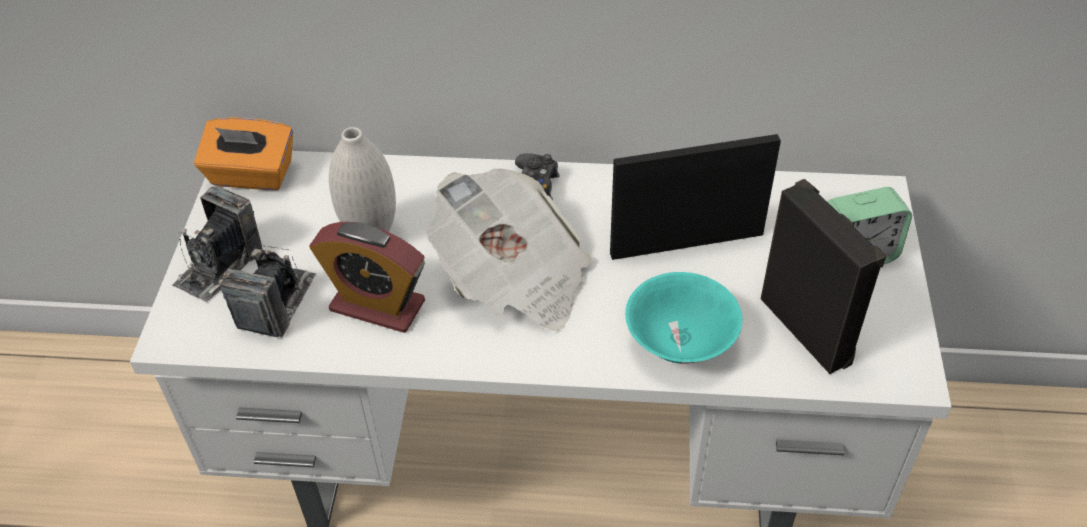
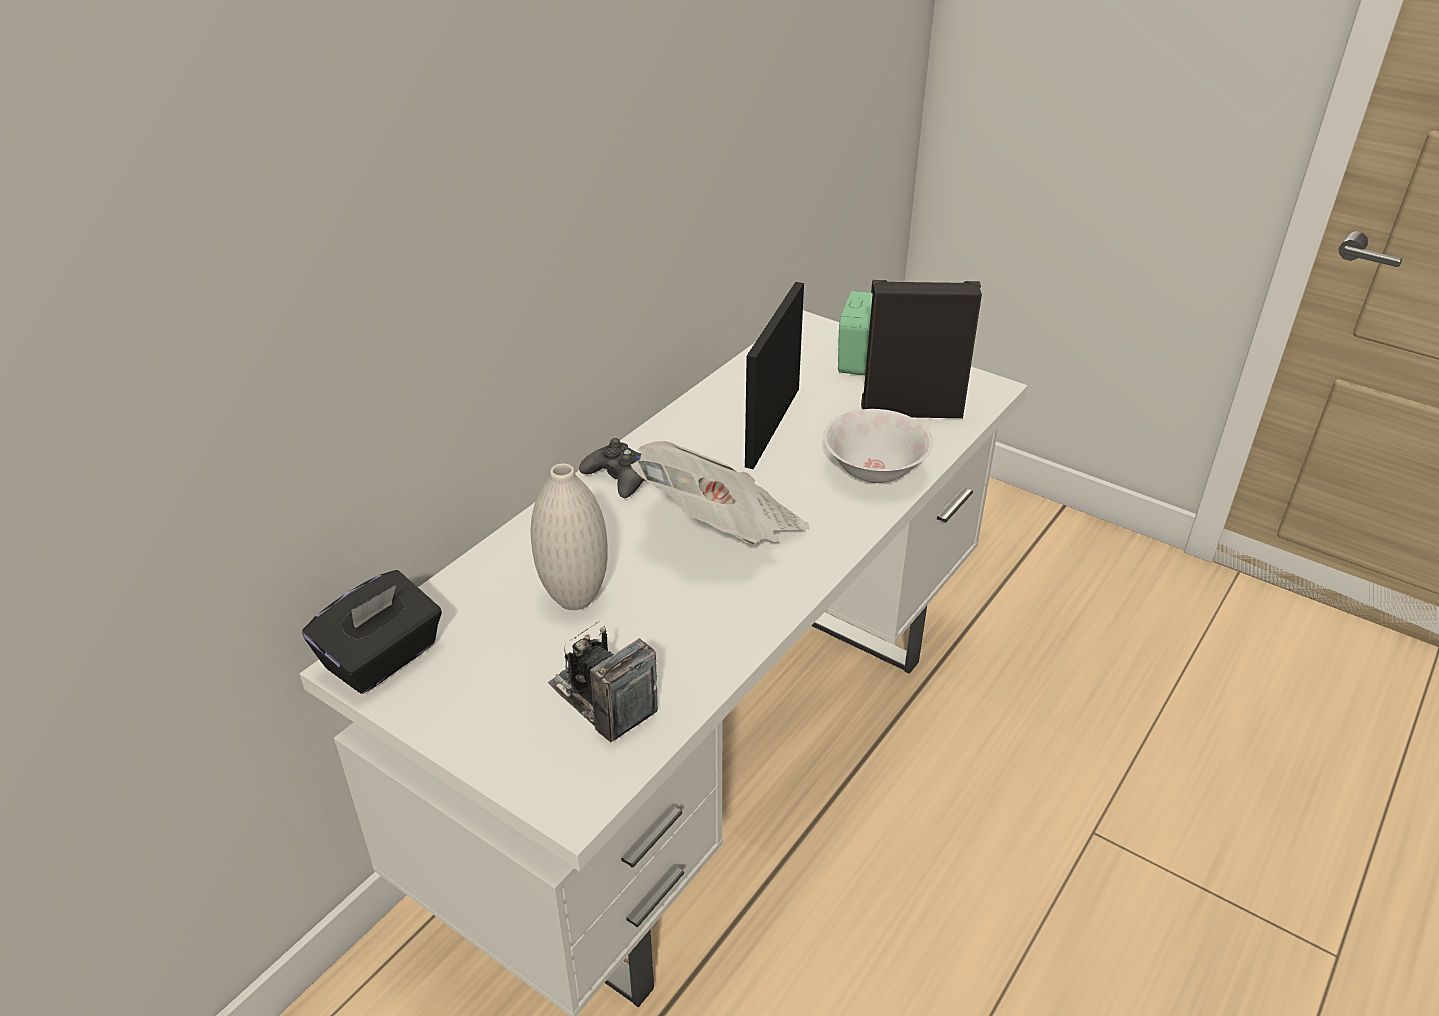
camera: 60 degrees left, 10 degrees down
camera [172,185,262,302] -> none
orange tissue box [194,118,293,190] -> black tissue box [302,570,442,694]
alarm clock [309,222,425,333] -> none
turquoise bowl [625,272,742,364] -> white bowl [823,409,933,483]

